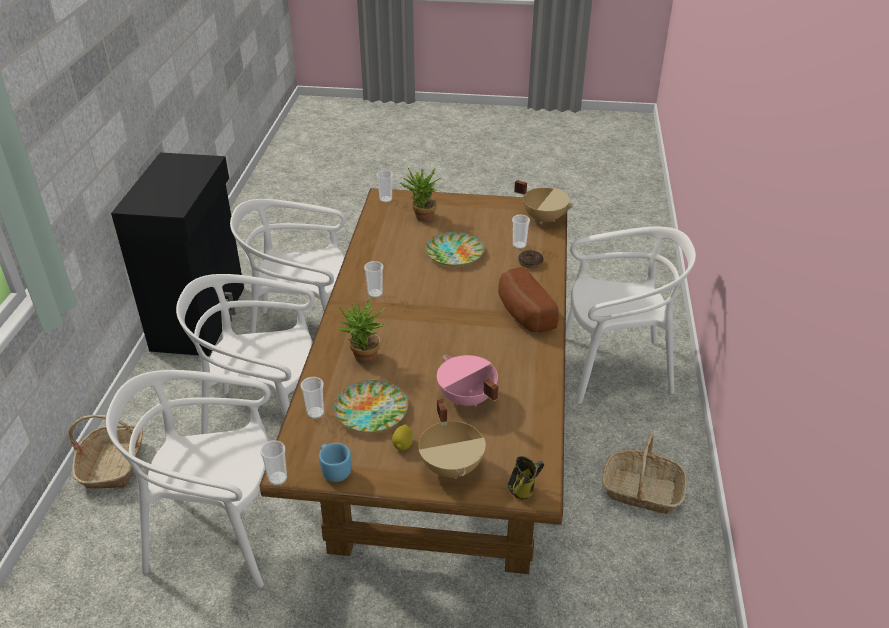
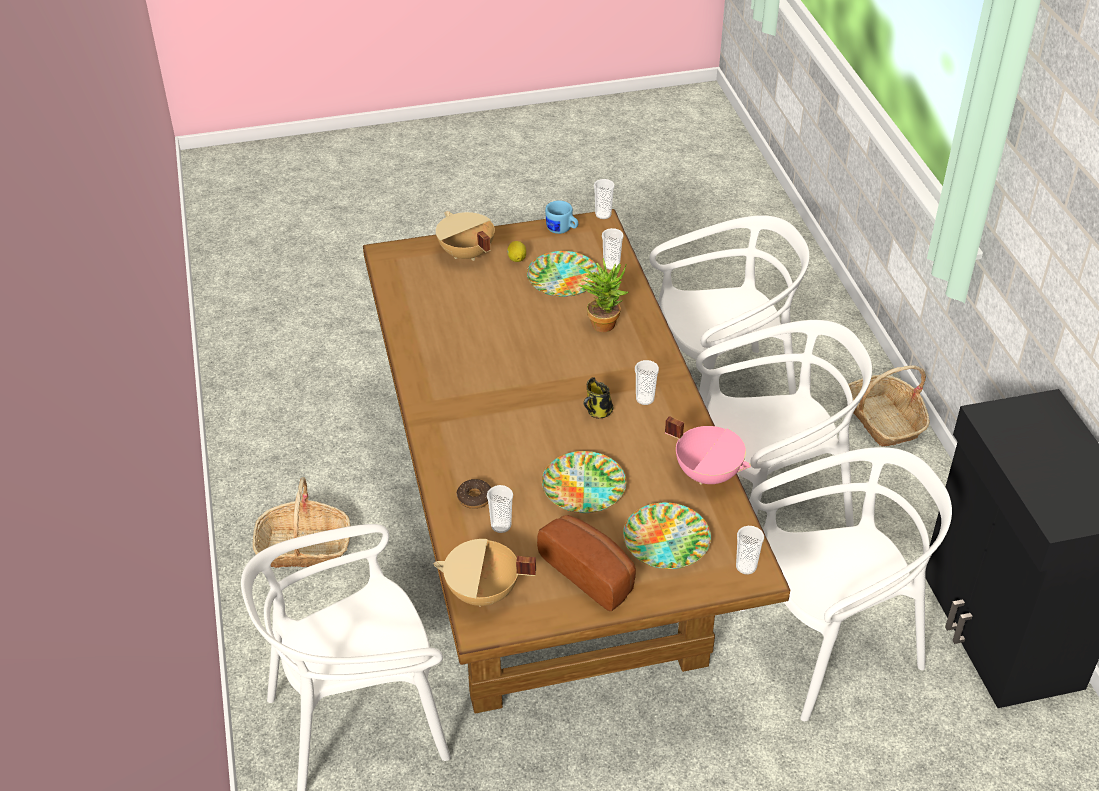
camera: 160 degrees right, 5 degrees up
potted plant [400,167,441,222] -> plate [623,502,711,569]
pink cooking pot [437,355,499,406] -> pink cooking pot moved to [665,416,751,485]
bread [498,267,559,332] -> bread moved to [537,515,636,611]
mug [508,456,544,500] -> mug moved to [583,377,613,419]

